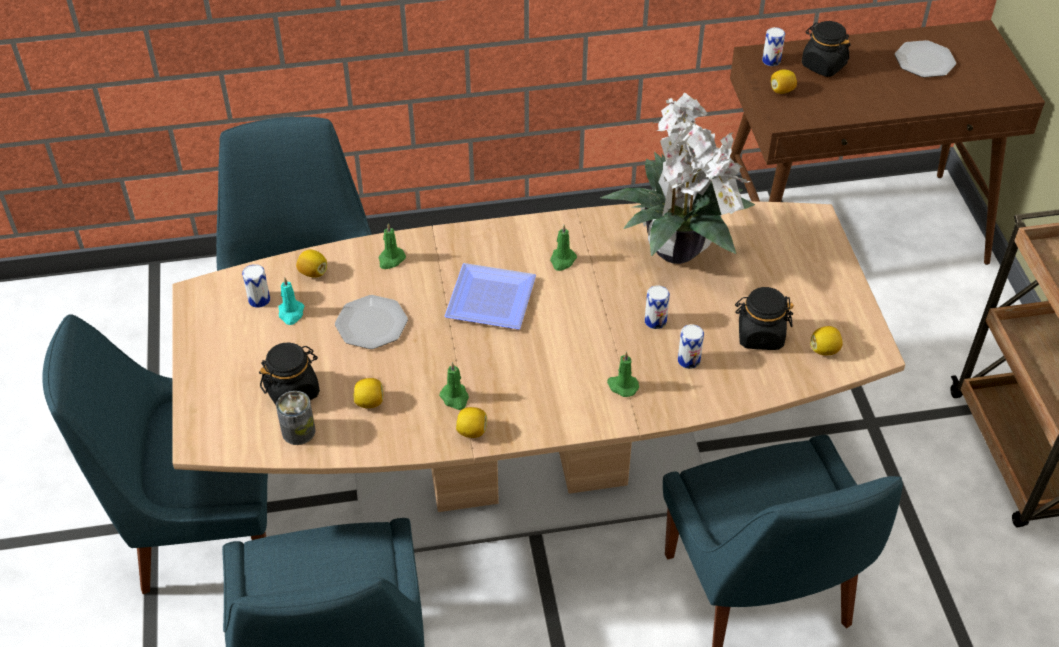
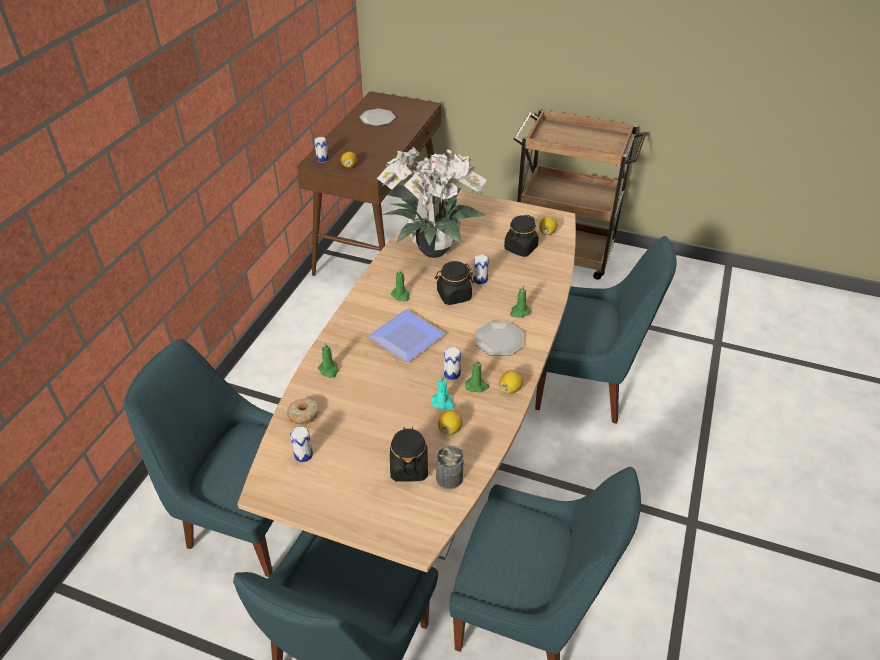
camera: 60 degrees left, 5 degrees down
turquoise candle [279,277,304,325] -> turquoise candle moved to [431,375,455,410]
lemon [296,250,327,278] -> donut [287,398,319,425]
plate [335,295,408,349] -> plate moved to [475,321,524,356]
can [678,324,704,369] -> can moved to [444,347,461,380]
black jar [802,21,851,77] -> black jar moved to [435,261,473,305]

